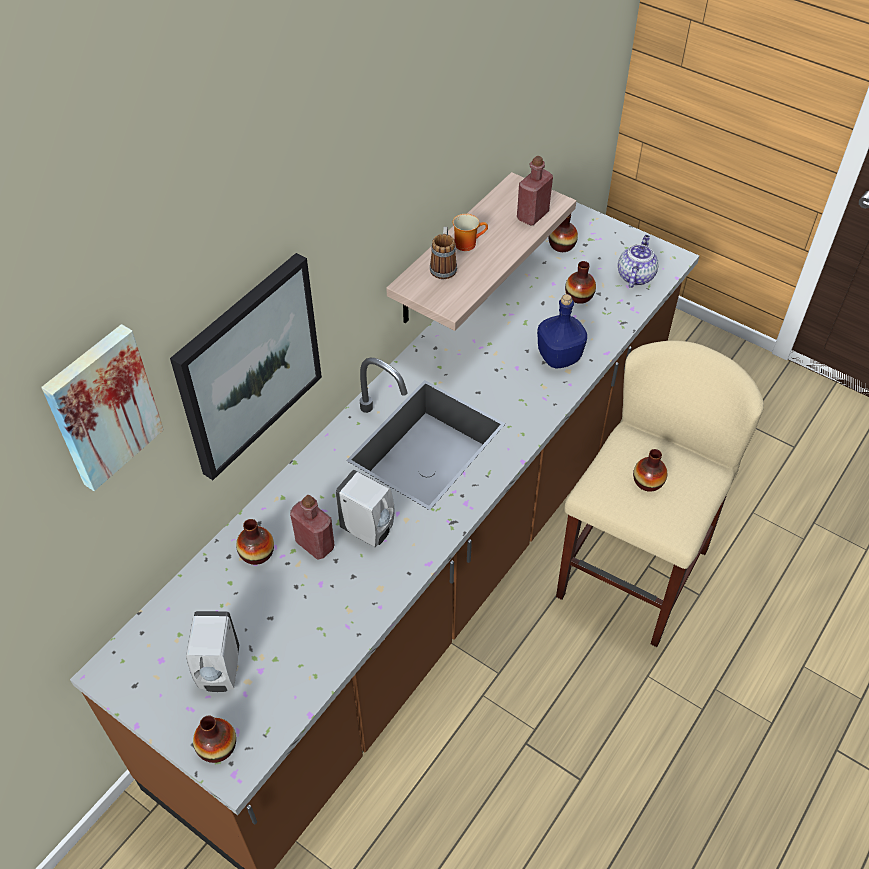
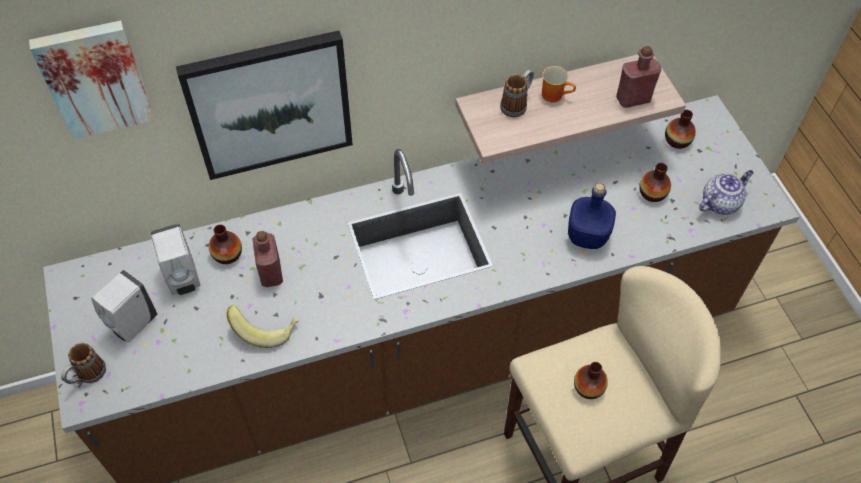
camera: 35 degrees right, 5 degrees up
vase [193,715,236,763] -> mug [61,343,106,387]
white soap dispenser [336,470,395,547] -> white soap dispenser moved to [151,224,201,295]
none -> banana [227,305,299,348]

